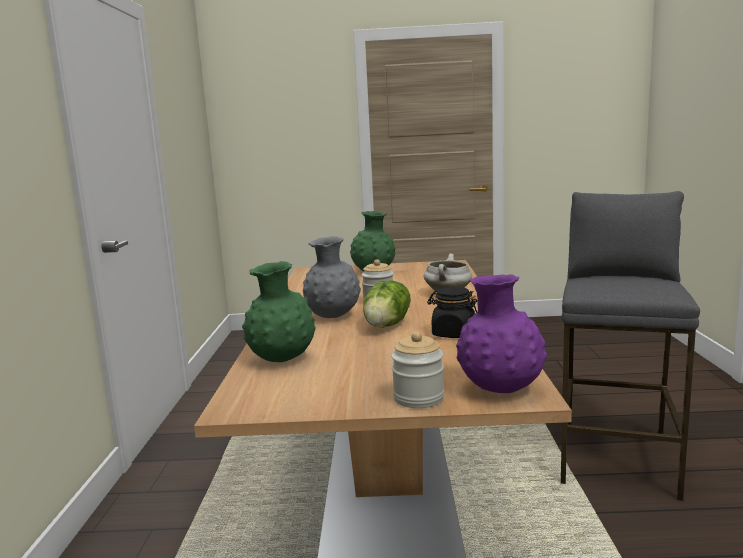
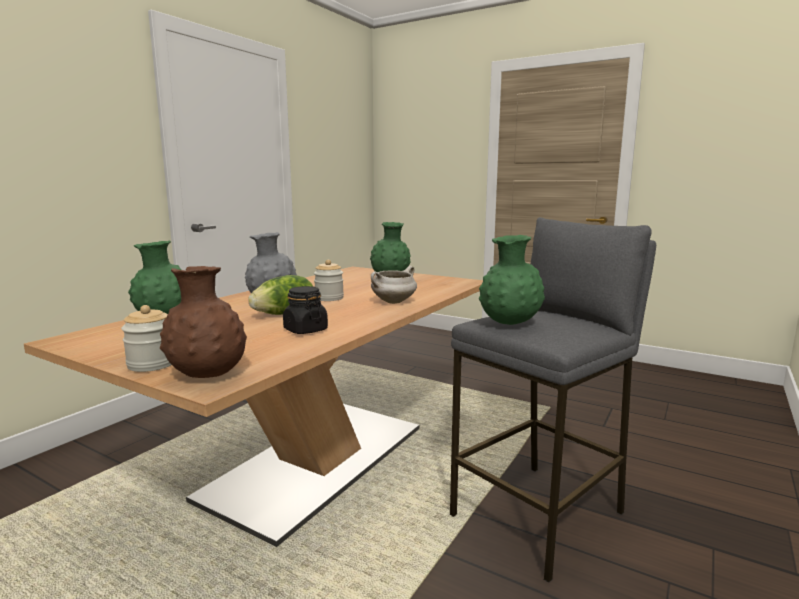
camera: 30 degrees right, 0 degrees up
purple vase [456,274,547,393] -> brown vase [160,266,247,378]
none -> green vase [479,235,545,325]

